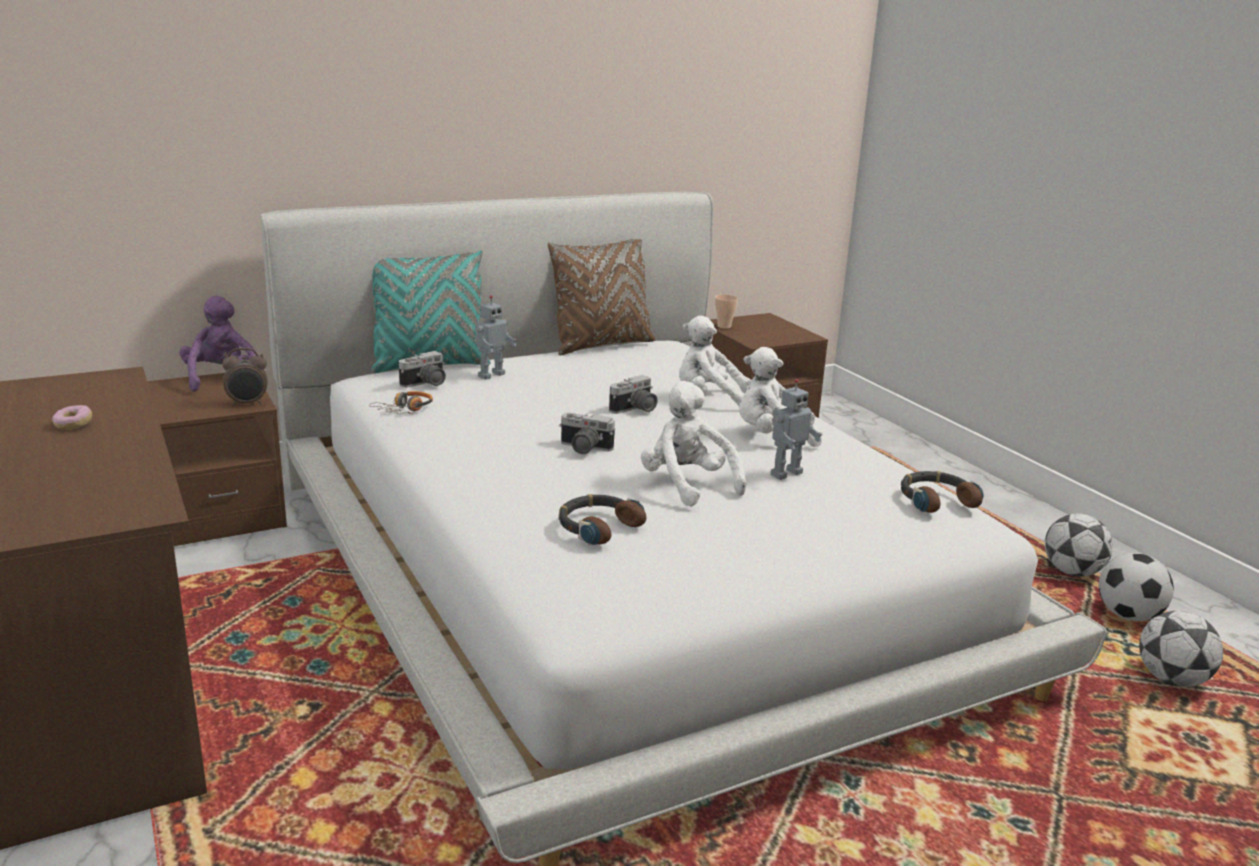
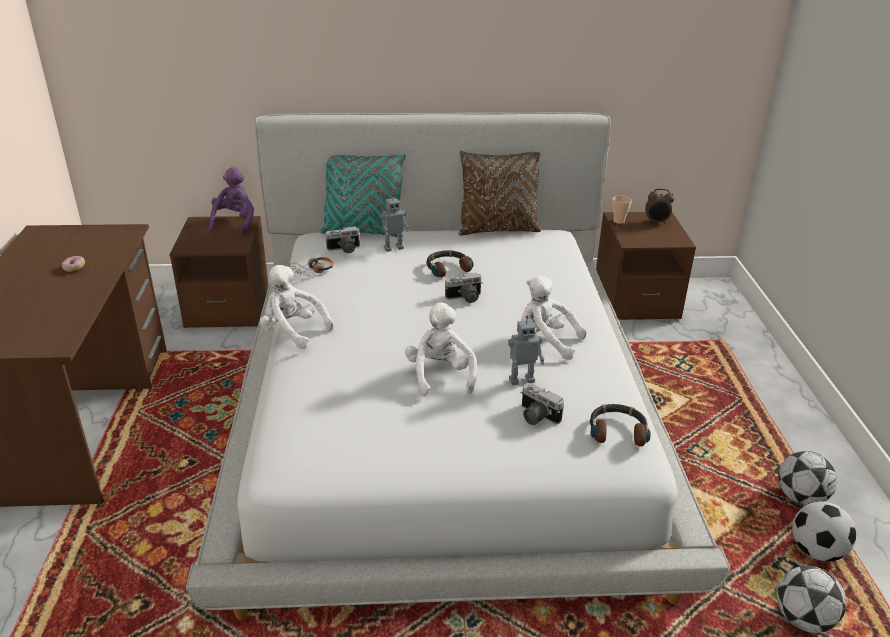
camera: 25 degrees right, 10 degrees up
alarm clock [222,348,268,406] -> alarm clock moved to [645,188,674,224]
camera [559,413,615,454] -> camera moved to [520,383,564,425]
headphones [559,494,646,545] -> headphones moved to [426,250,474,277]
white plush toy [679,316,751,406] -> white plush toy moved to [260,265,334,349]

